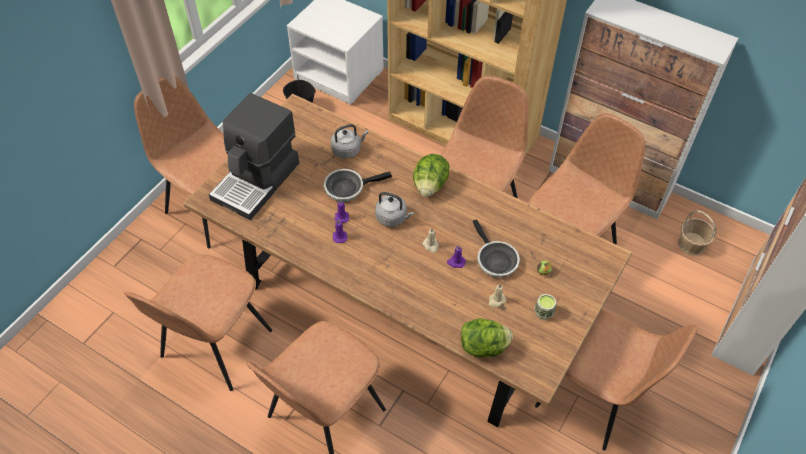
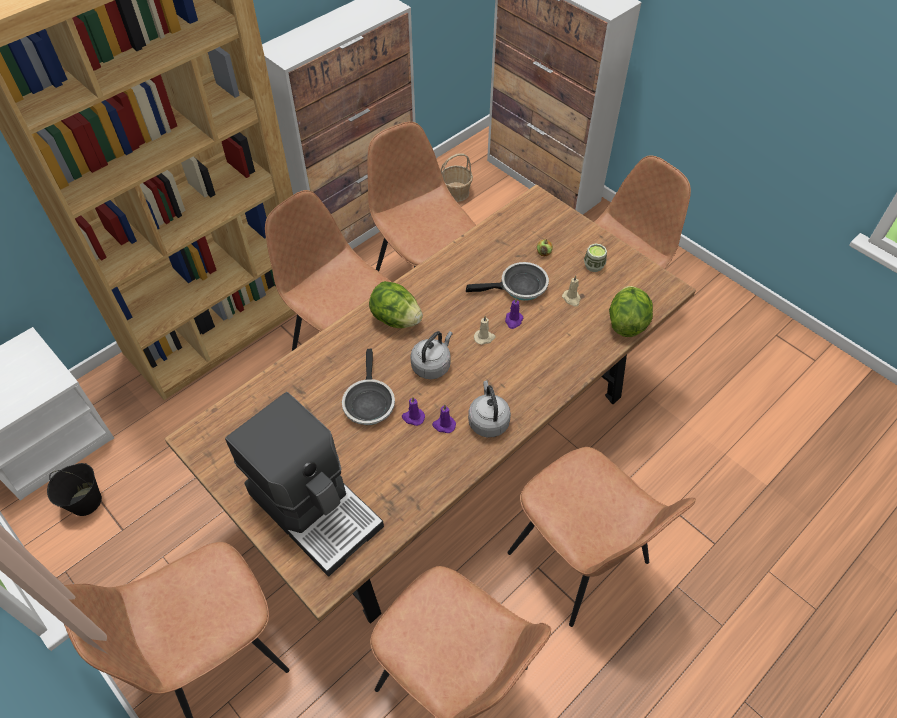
camera: 75 degrees left, 0 degrees up
grey kettle [331,124,368,158] -> grey kettle moved to [468,380,511,438]

